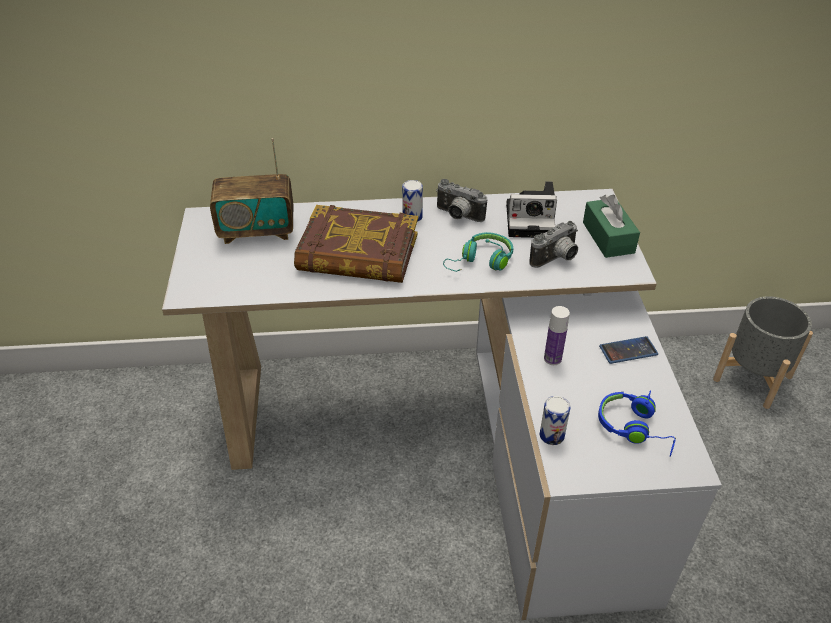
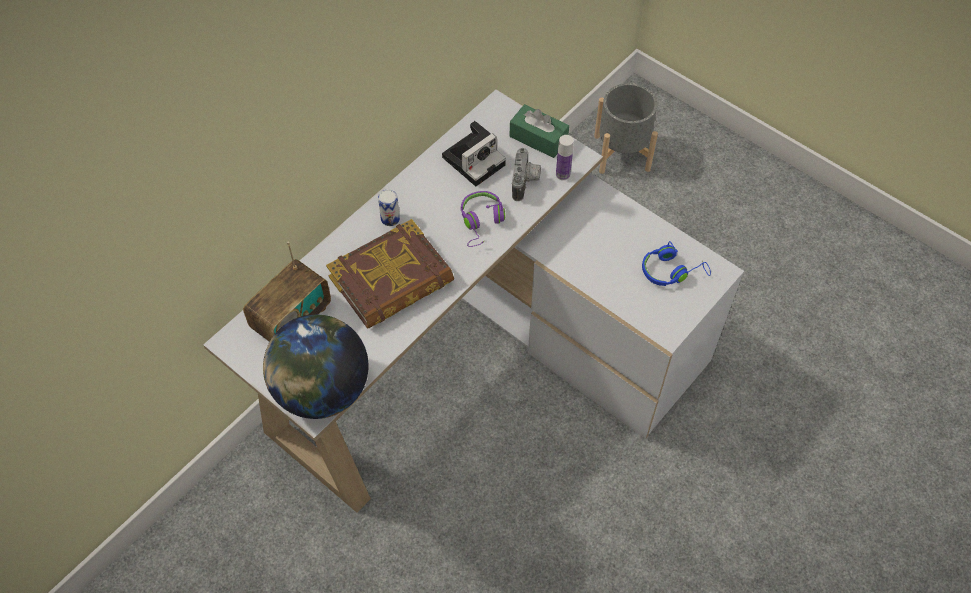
camera: 45 degrees left, 15 degrees up
camera [436,179,487,222] -> none
turquoise headphones [443,232,513,272] -> purple headphones [461,191,505,247]
can [540,396,571,445] -> none
bottle [544,306,570,365] -> bottle moved to [556,135,574,180]
phone [599,336,658,364] -> none
none -> globe [263,314,368,419]

